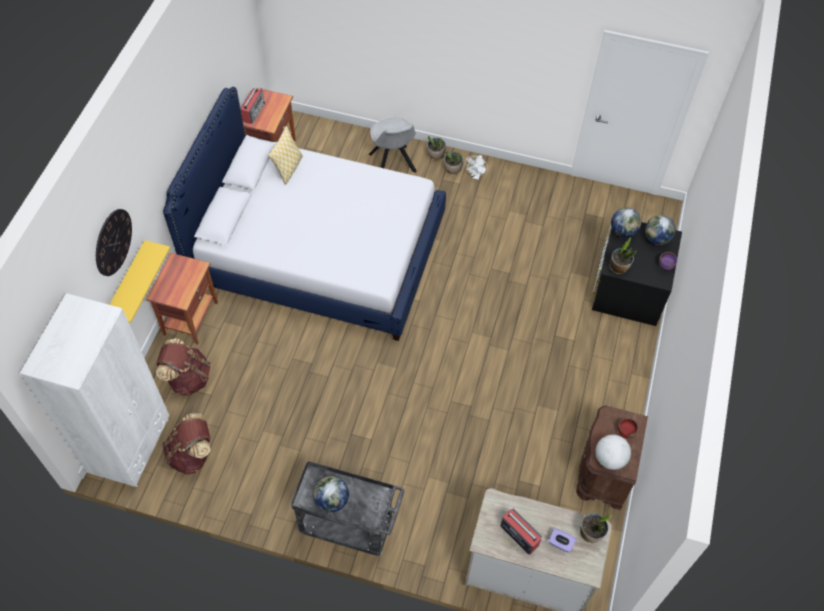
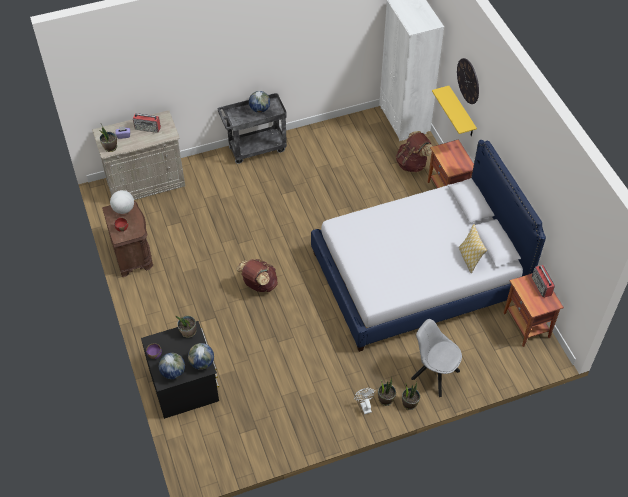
camera: 145 degrees right, 5 degrees down
brown backpack [163,413,211,475] -> brown backpack moved to [236,259,278,292]

